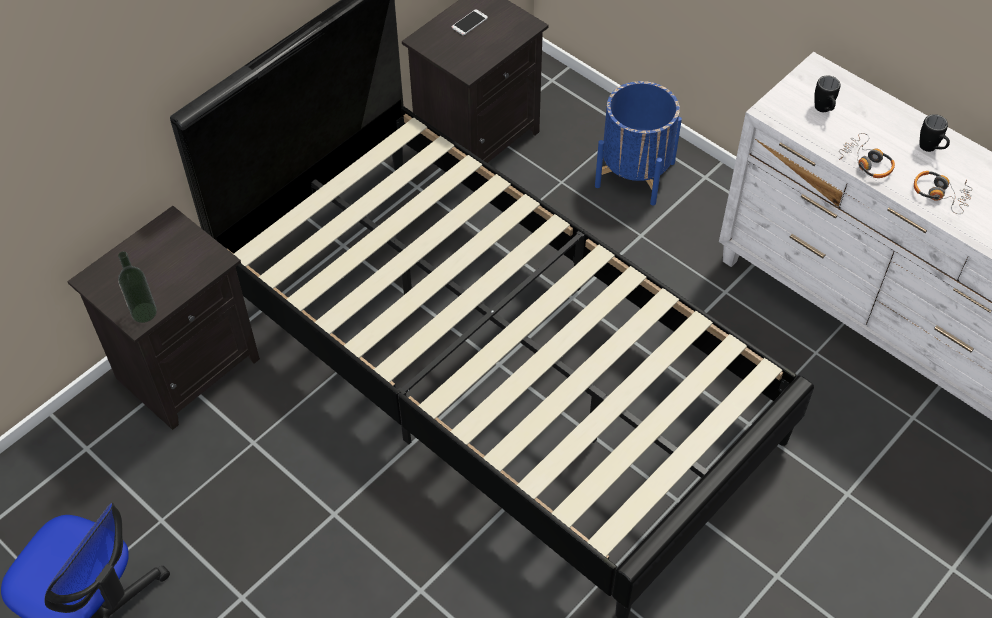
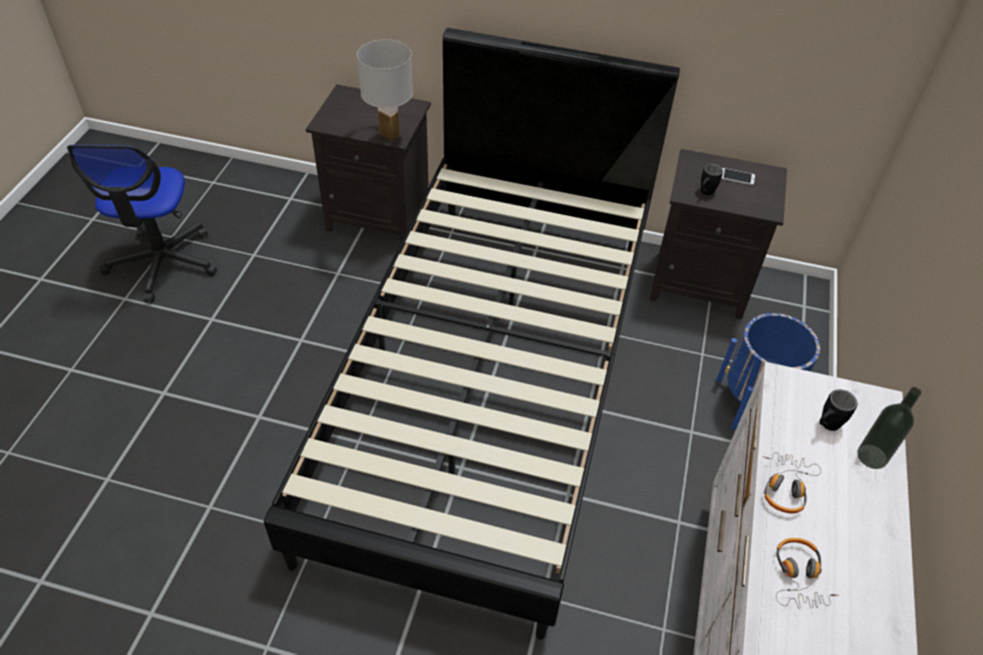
camera: 60 degrees right, 5 degrees down
bottle [118,251,157,323] -> bottle moved to [857,387,922,469]
black mug [919,114,950,152] -> black mug moved to [701,164,723,195]
none -> white table lamp [357,39,413,141]

